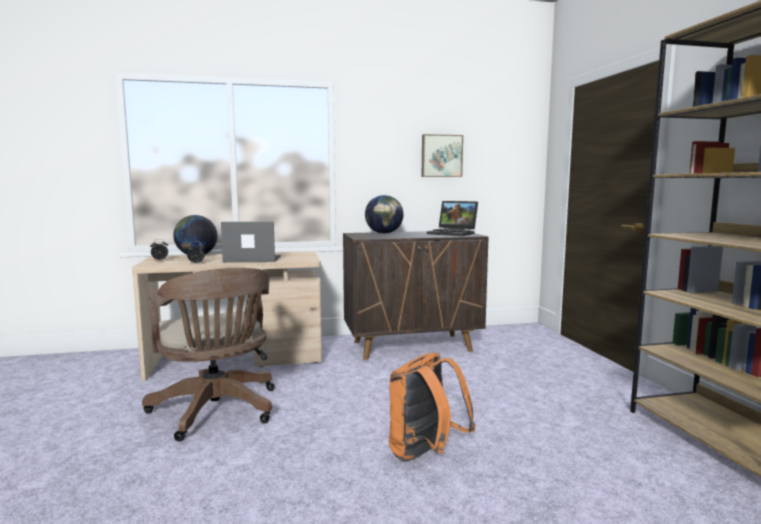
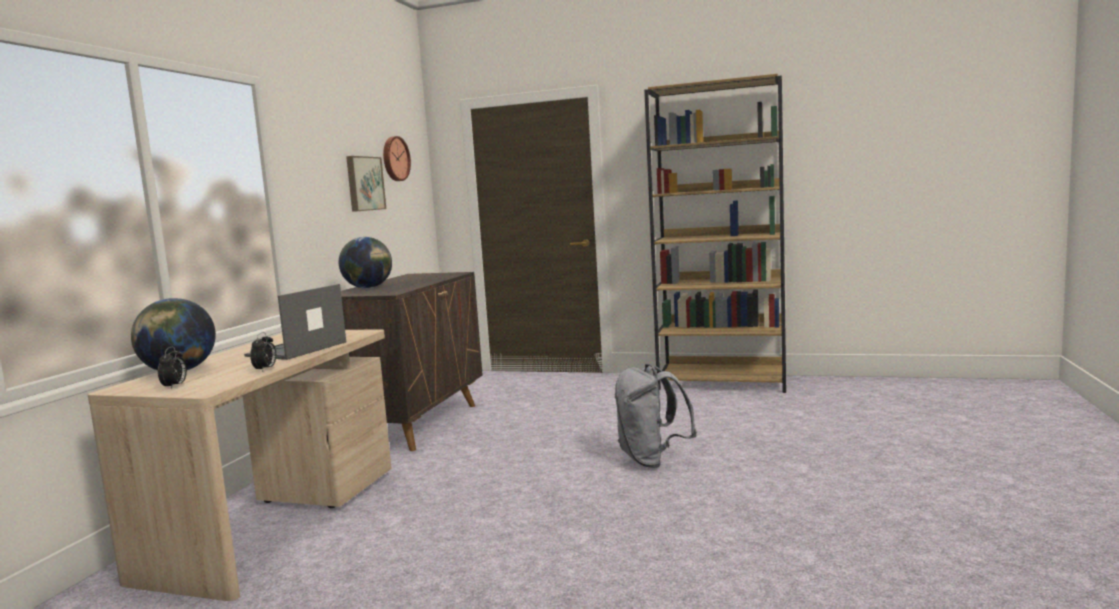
camera: 60 degrees left, 0 degrees up
brown office chair [142,268,275,441] -> none
orange backpack [389,353,476,461] -> grey backpack [615,364,697,468]
laptop [427,201,478,236] -> none
none -> wall clock [383,136,411,181]

